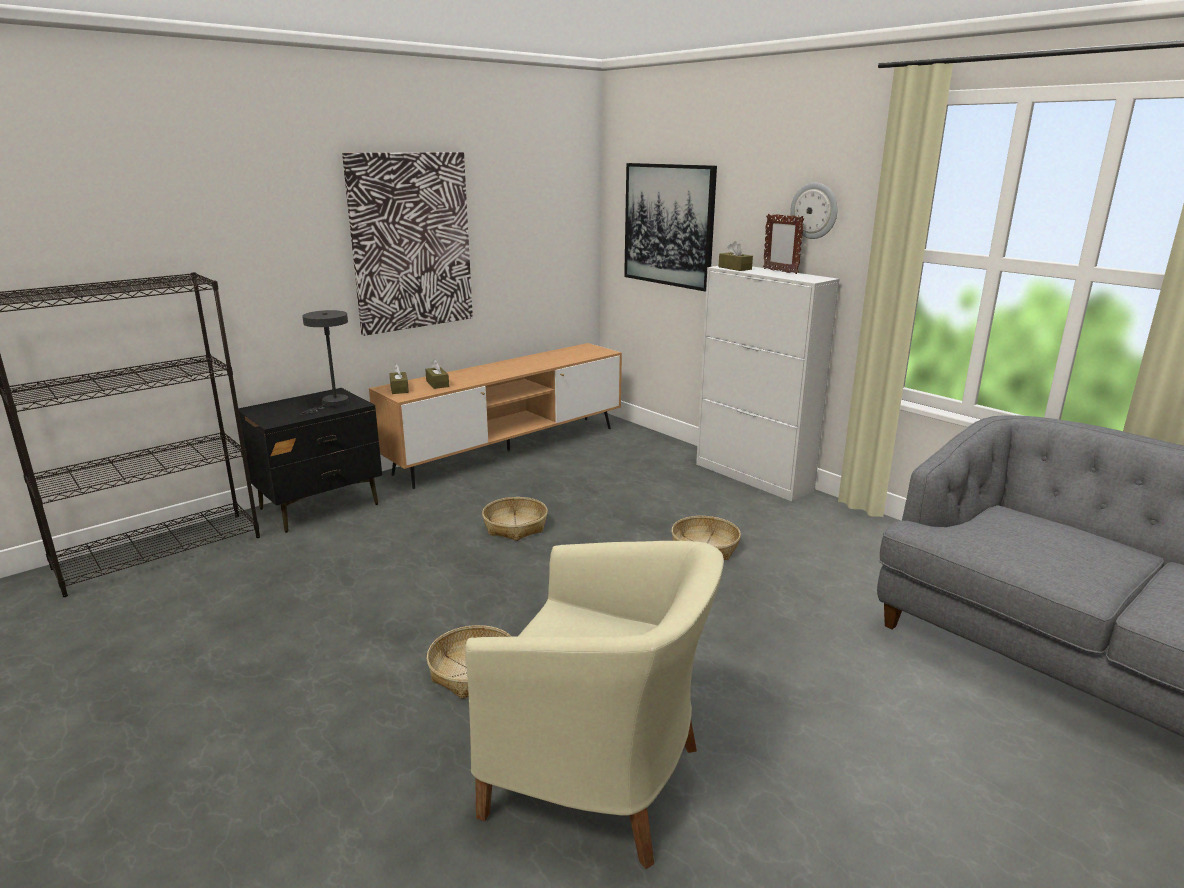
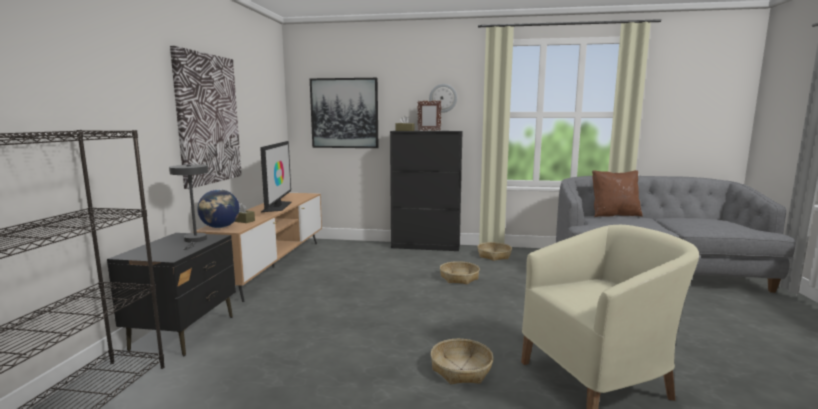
camera: 40 degrees left, 10 degrees down
brown tissue box [389,364,409,394] -> globe [197,189,240,228]
basket [482,497,548,541] -> basket moved to [477,242,512,261]
white cabinet [696,266,840,501] -> black cabinet [390,131,463,251]
none -> television [260,141,292,212]
none -> brown pillow [592,170,643,217]

